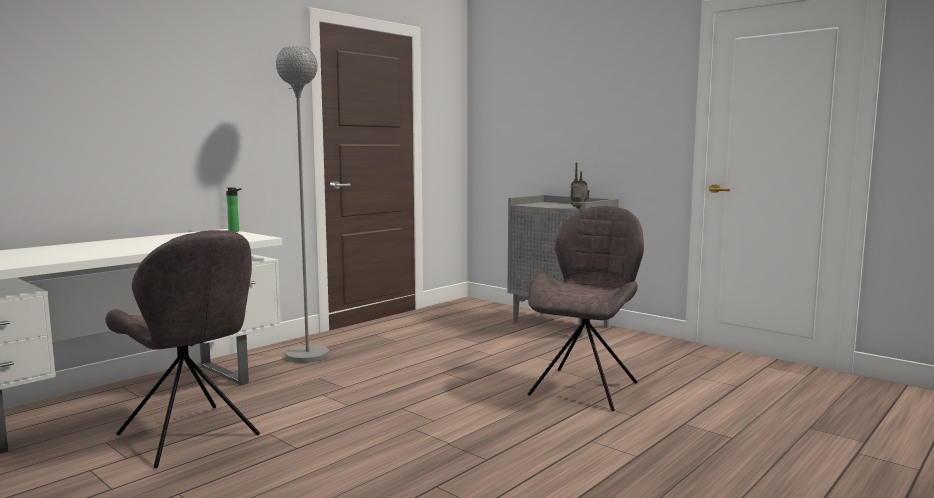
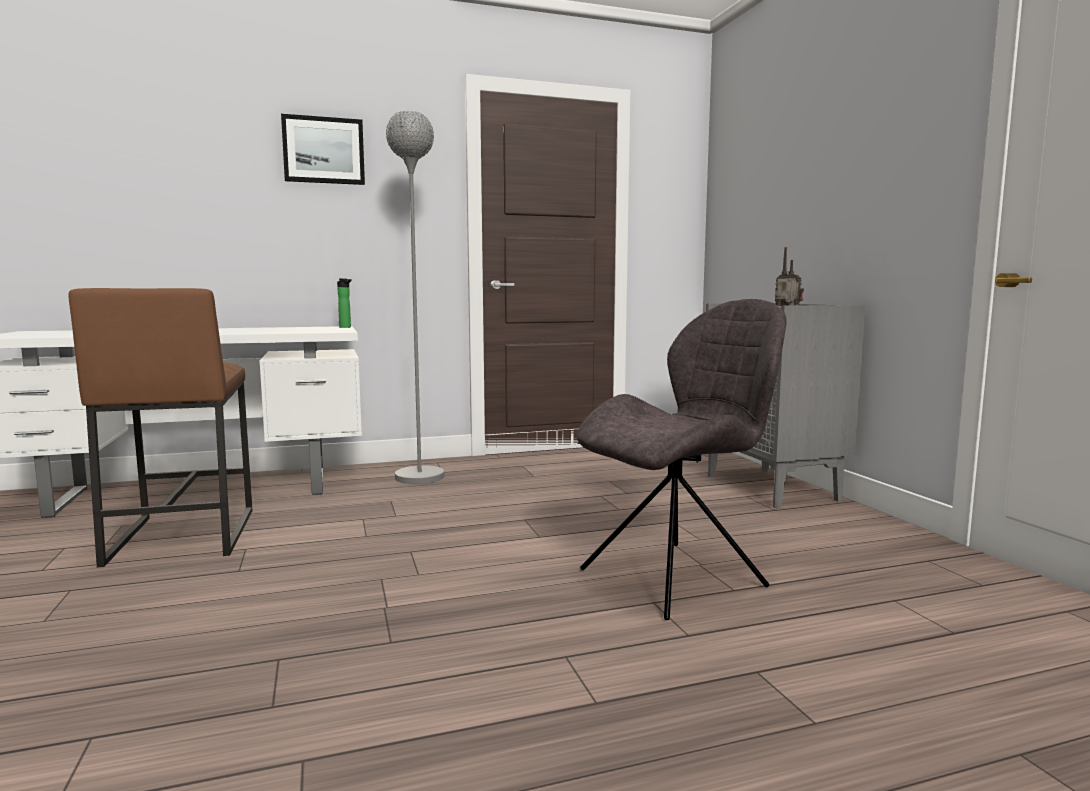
camera: 30 degrees right, 0 degrees up
grey chair [105,230,260,468] -> brown stool [68,288,253,567]
none -> picture [281,114,365,185]

